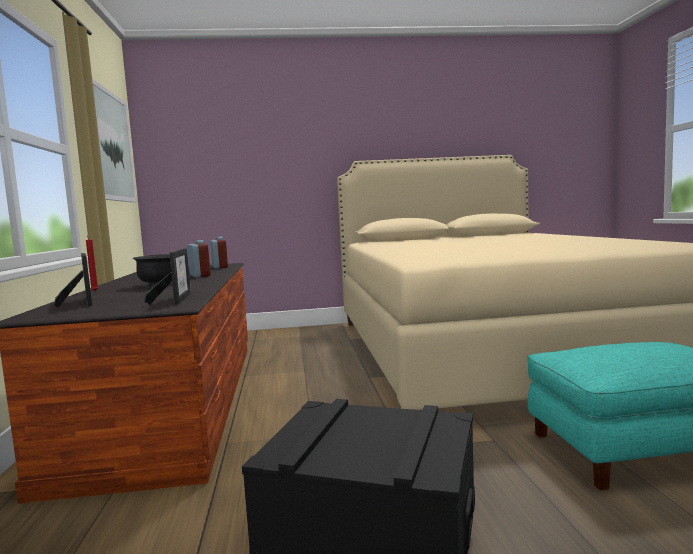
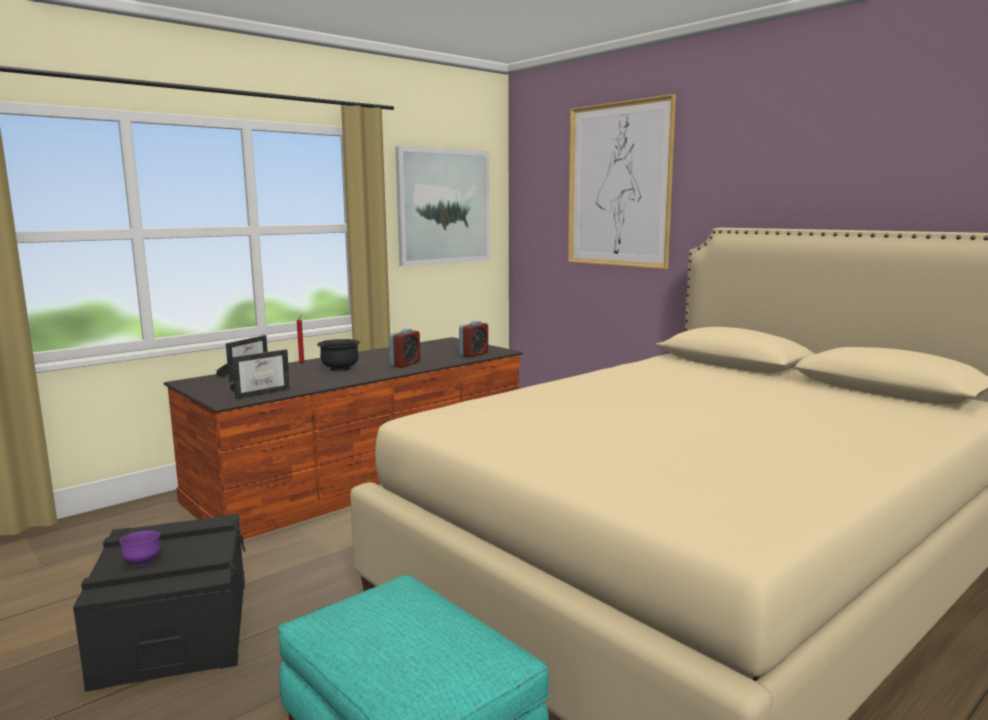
camera: 55 degrees right, 5 degrees up
none -> purple bowl [120,531,161,566]
none -> picture [568,94,676,269]

